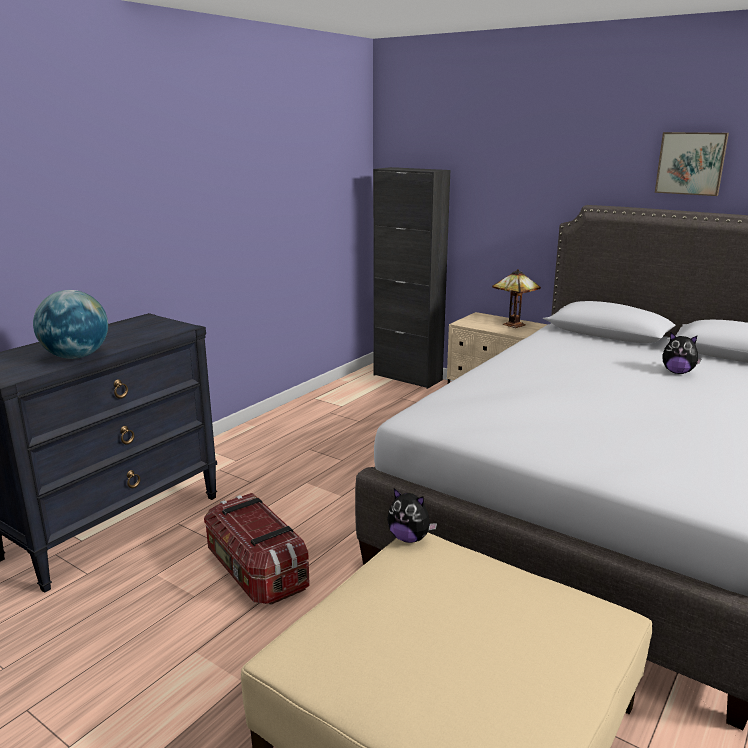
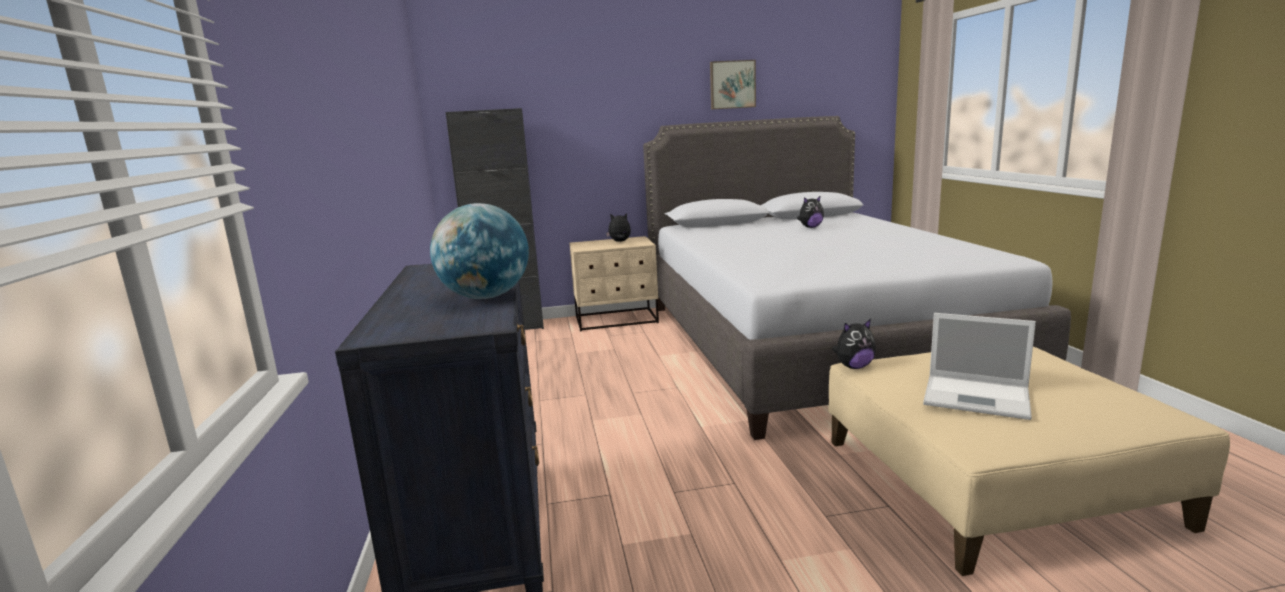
camera: 45 degrees left, 5 degrees down
storage box [204,493,310,605] -> none
table lamp [492,269,541,328] -> plush toy [606,213,631,242]
none -> laptop [923,313,1036,420]

